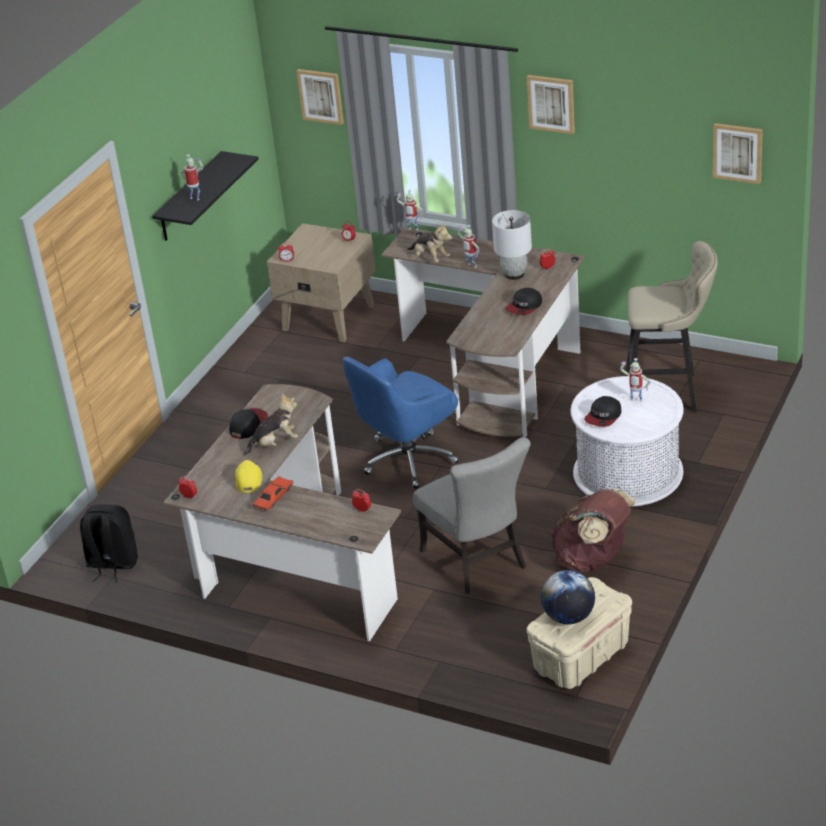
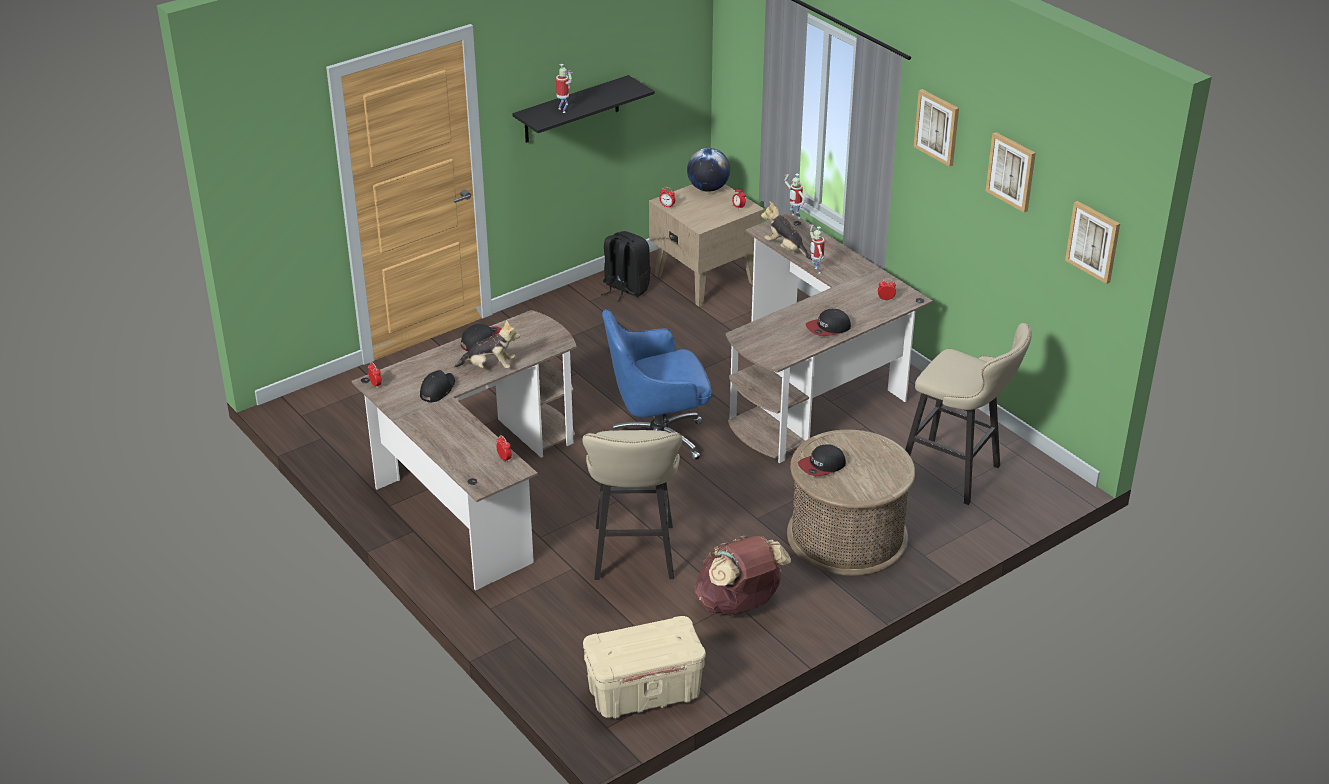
camera: 25 degrees right, 0 degrees up
black backpack [80,504,138,582] -> black backpack moved to [601,231,651,302]
yellow cap [235,460,262,493] -> black cap [420,370,455,403]
red toy car [252,476,294,512] -> none
picture [297,69,344,125] -> picture moved to [986,132,1036,212]
plush toy [407,222,452,262] -> plush toy turned 150 degrees clockwise [761,201,813,260]
grey chair [412,437,531,594] -> beige stool [582,430,682,580]
white table lamp [492,210,532,280] -> none
globe [541,570,595,624] -> globe moved to [687,148,730,192]
white coffee table [571,376,684,507] -> brown coffee table [787,430,915,576]
toy robot [620,358,650,402] -> none

